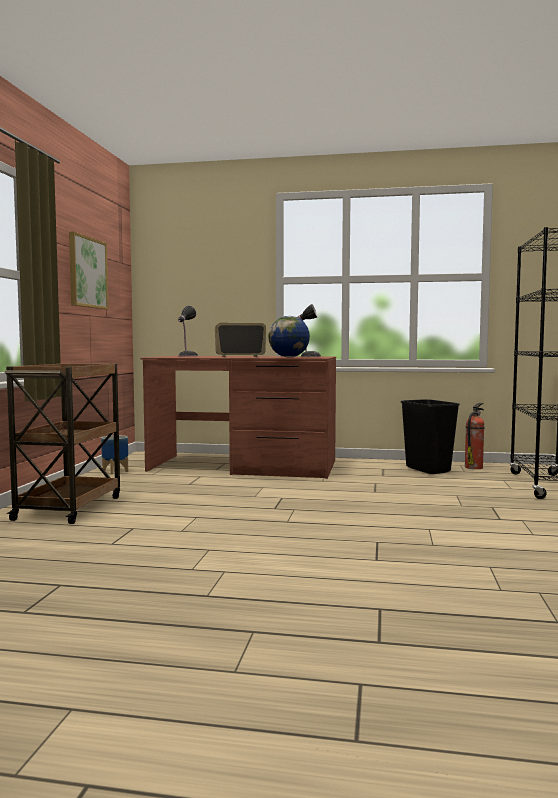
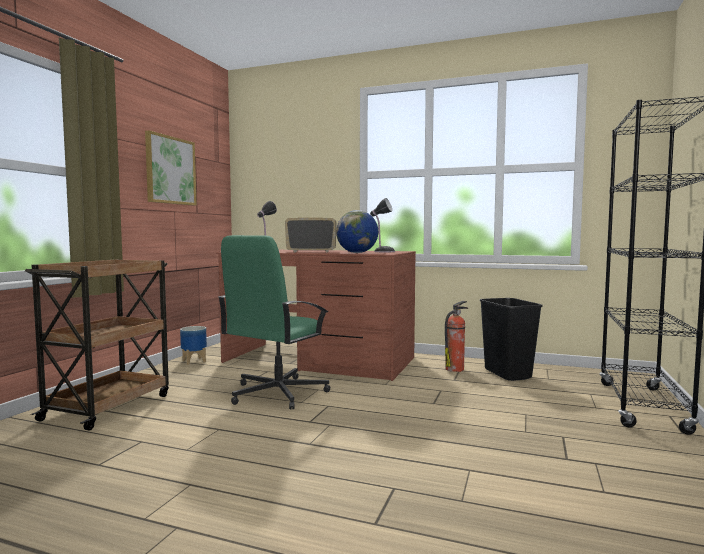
camera: 10 degrees right, 0 degrees up
fire extinguisher [465,403,485,469] -> fire extinguisher moved to [445,301,468,372]
none -> green office chair [218,235,330,410]

